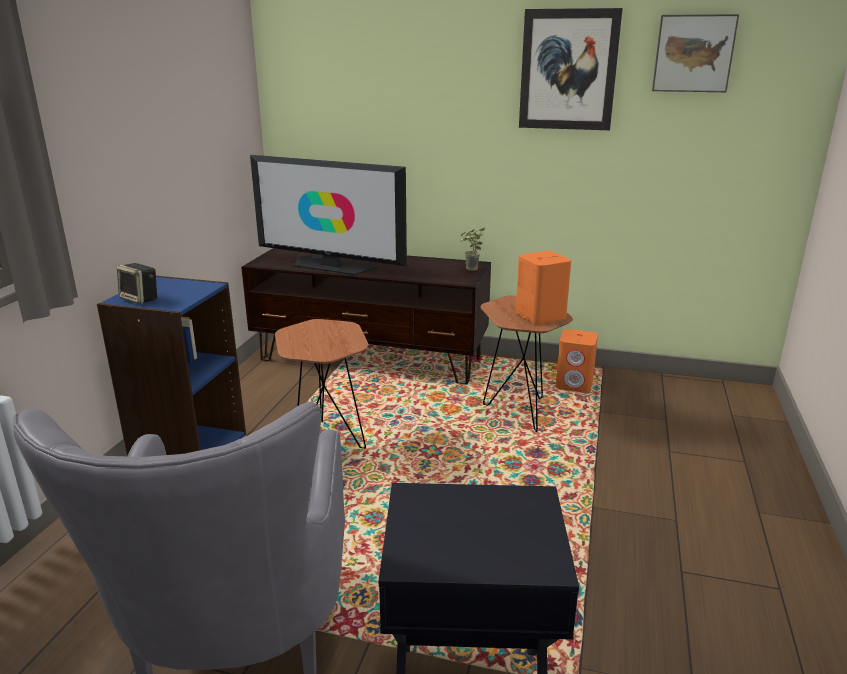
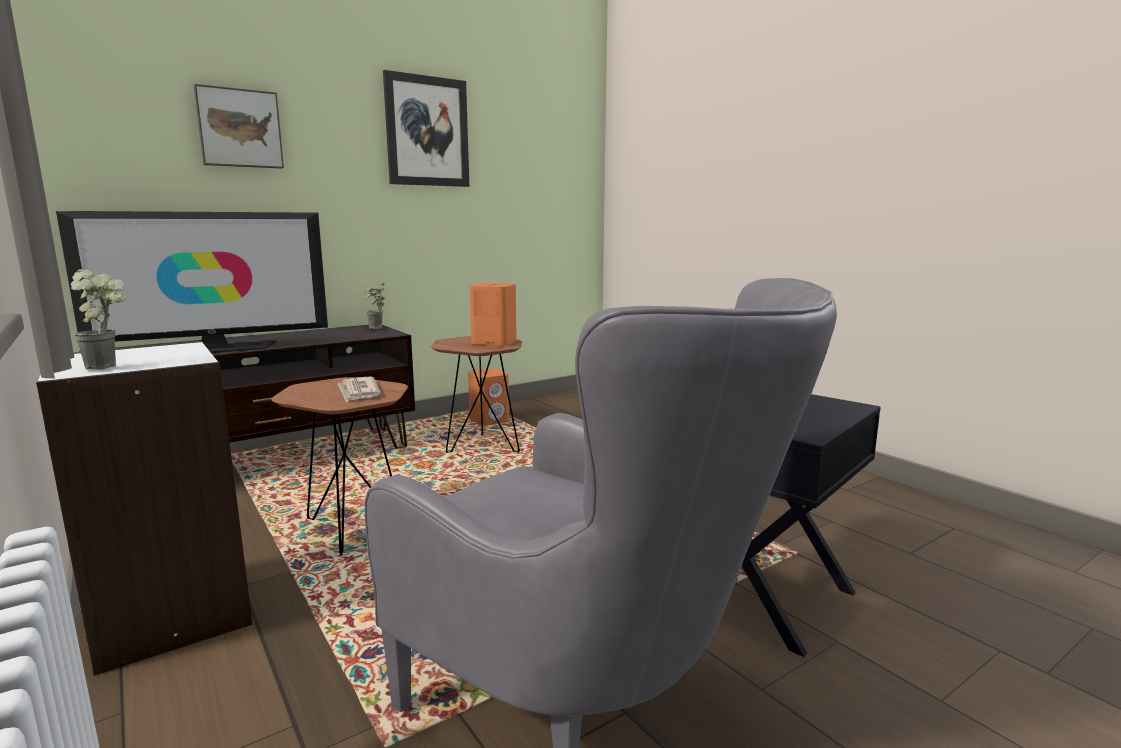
camera: 50 degrees left, 10 degrees down
blue bookcase [97,276,246,456] -> white bookcase [36,341,253,676]
speaker [117,263,157,304] -> potted plant [71,269,127,370]
picture [652,14,739,92] -> picture moved to [194,84,284,169]
none -> newspaper [338,376,381,402]

